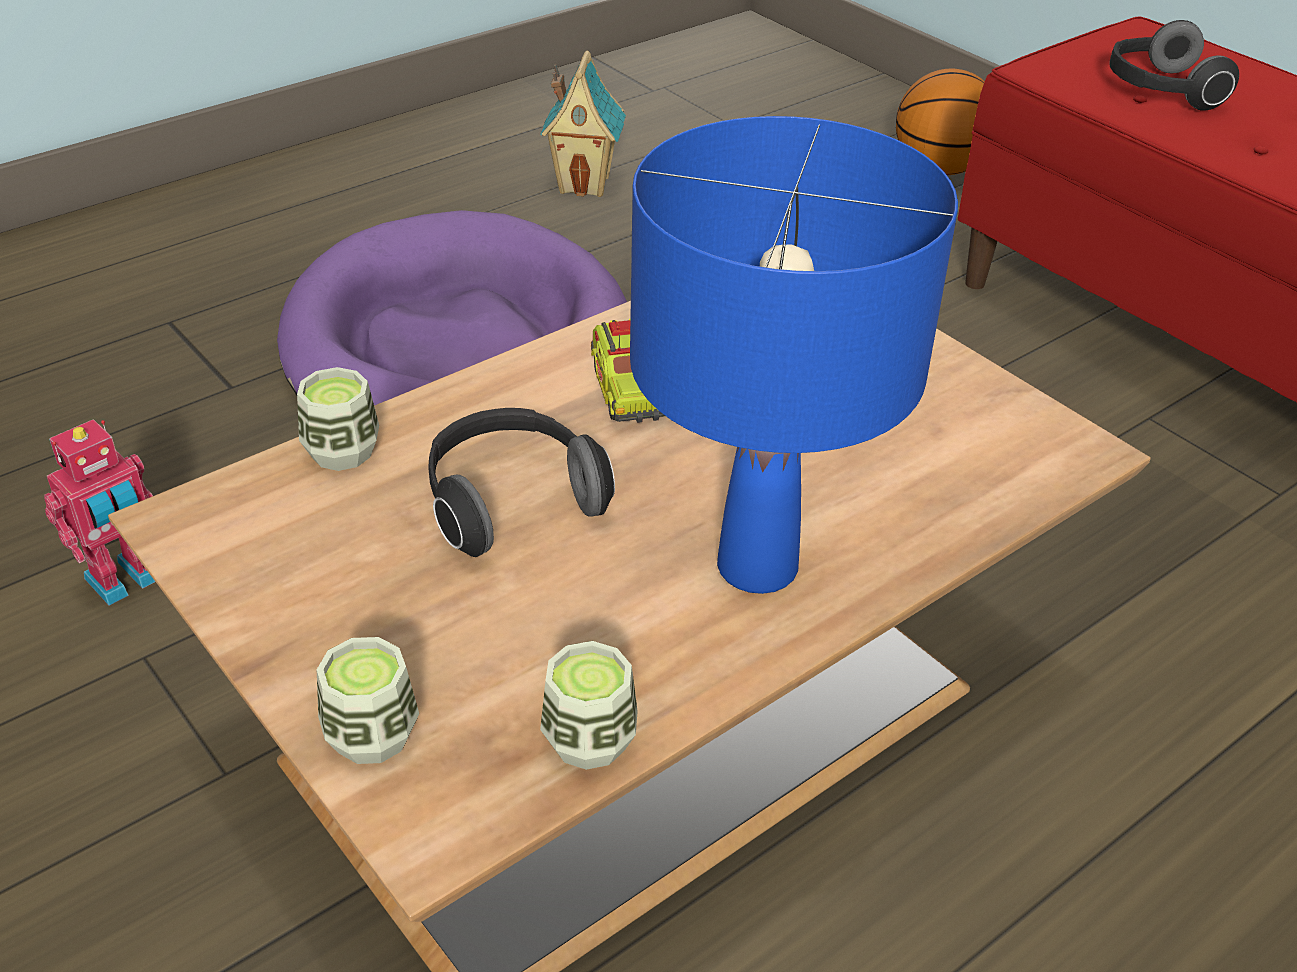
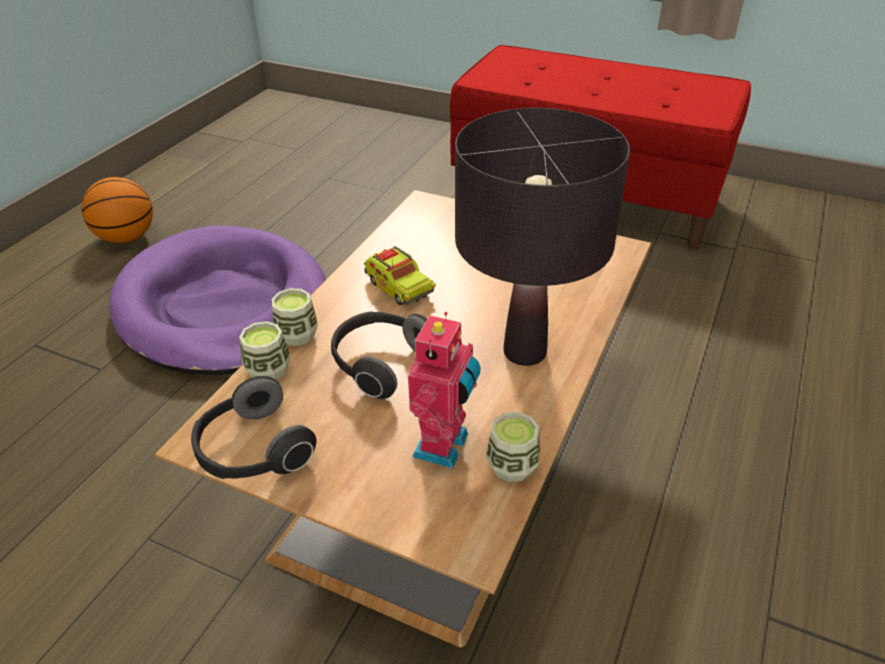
camera: 25 degrees left, 0 degrees up
toy robot [44,419,155,605] -> toy robot moved to [408,312,480,468]
cup [317,637,419,764] -> cup moved to [272,288,318,346]
toy house [540,51,626,197] -> none
blue table lamp [630,116,958,594] -> black table lamp [455,108,630,366]
basketball [896,69,985,175] -> basketball moved to [82,177,153,243]
headphones [1109,20,1239,111] -> headphones moved to [191,376,316,479]

